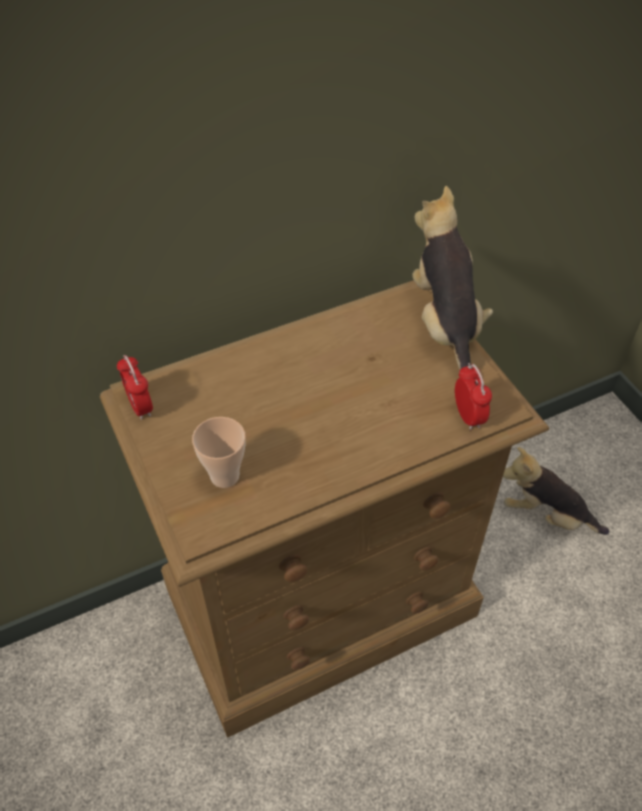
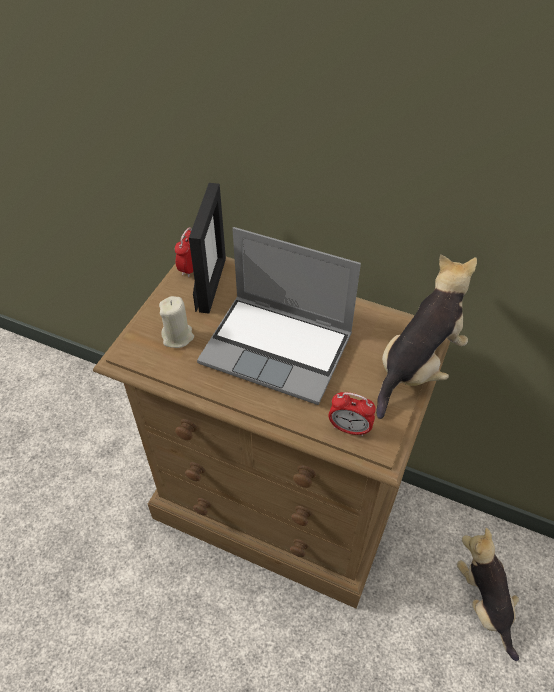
camera: 50 degrees right, 0 degrees up
cup [192,417,246,488] -> beige candle [159,296,194,348]
alarm clock [455,363,492,431] -> alarm clock turned 75 degrees clockwise [328,392,376,436]
none -> picture frame [189,183,226,314]
none -> laptop [197,227,361,405]

